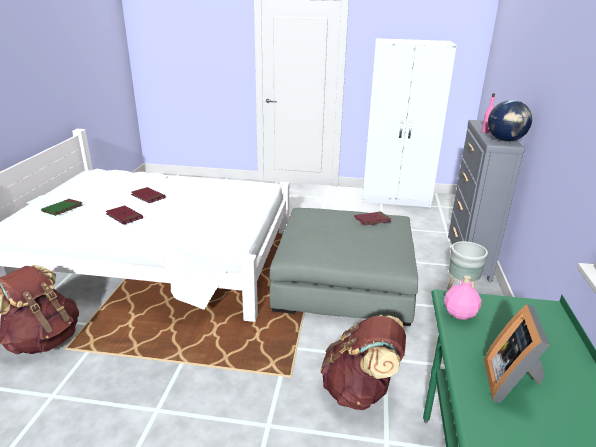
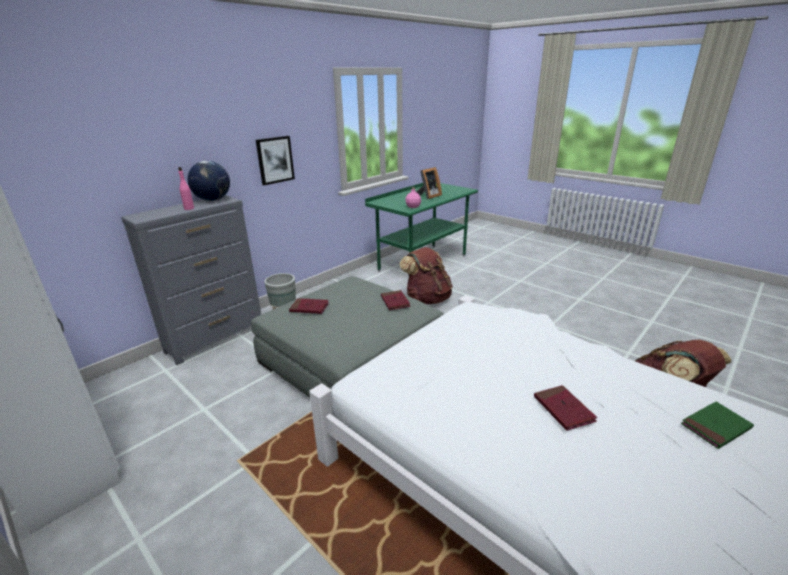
camera: 145 degrees left, 0 degrees up
red book [106,206,143,225] -> red book moved to [381,290,411,310]
none -> picture [256,136,295,185]

